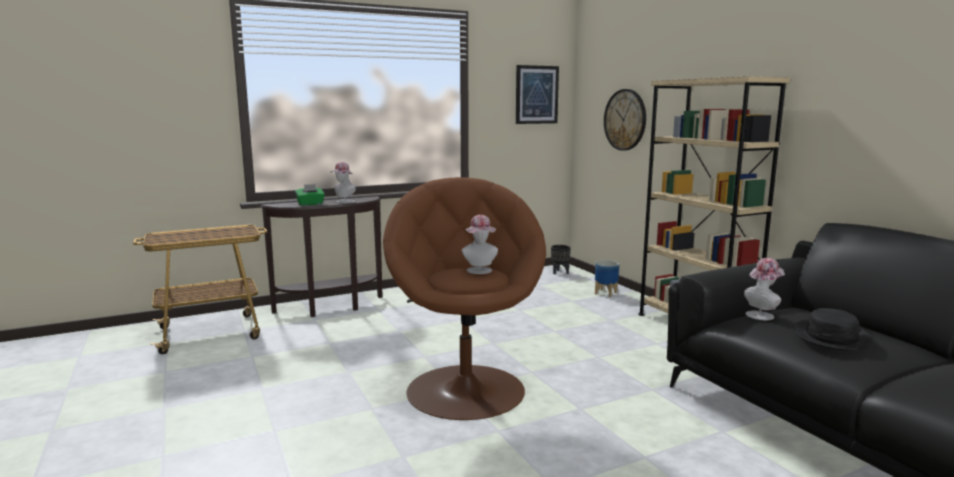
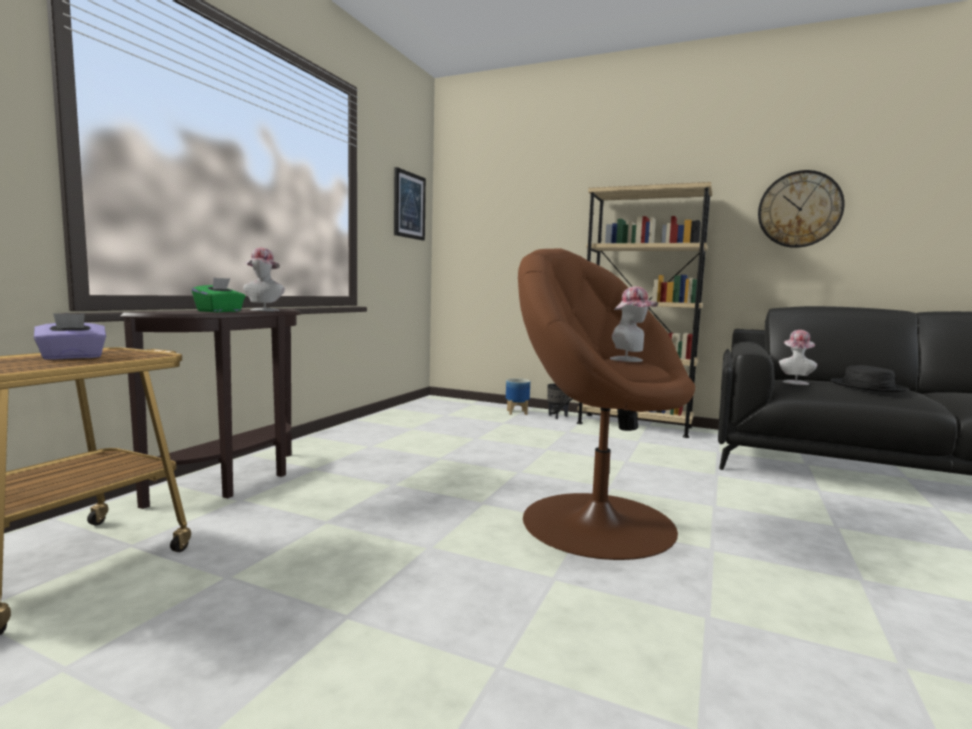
camera: 40 degrees left, 5 degrees down
black planter [551,245,571,274] -> black planter moved to [547,383,570,419]
wall clock [604,89,646,151] -> wall clock moved to [758,170,845,248]
none -> purple tissue box [34,313,106,360]

